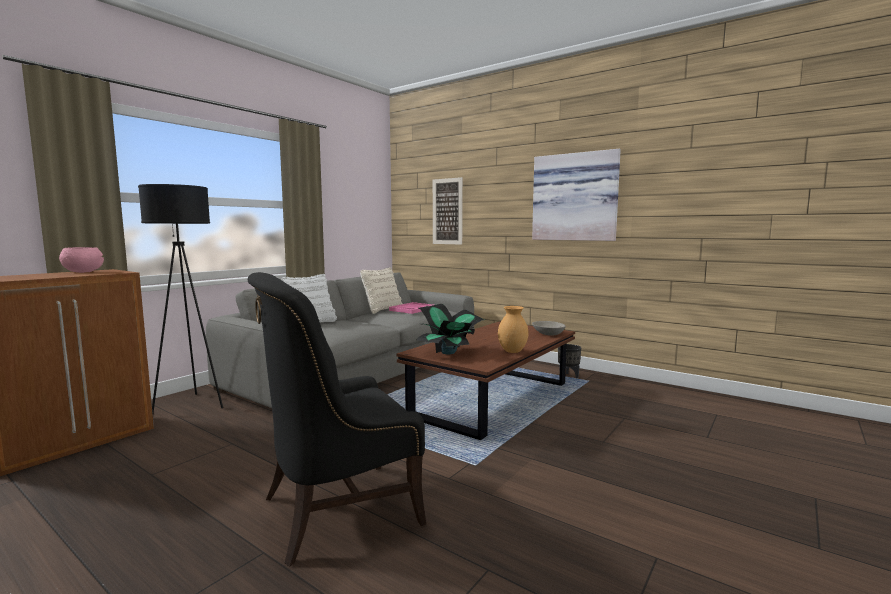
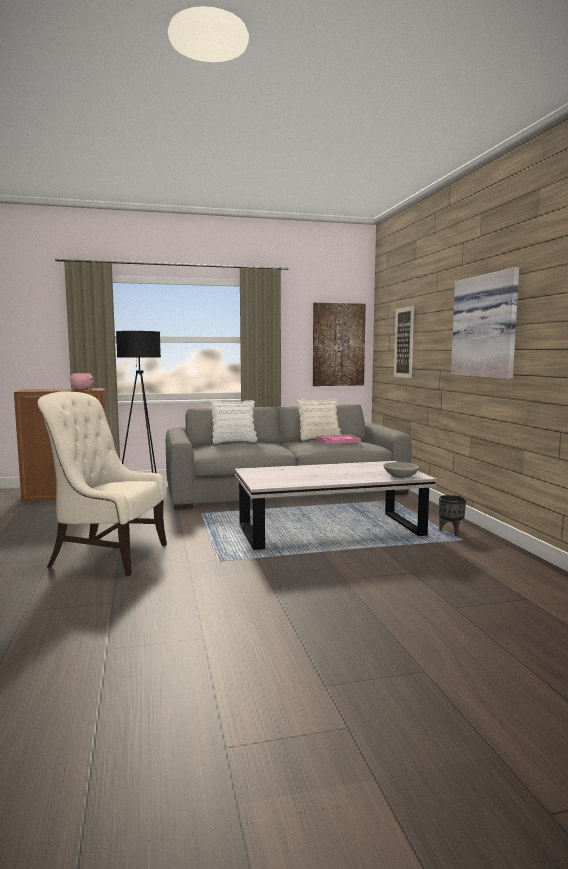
camera: 40 degrees right, 0 degrees up
black armchair [248,272,426,567] -> beige armchair [38,391,167,576]
brown coffee table [397,321,575,440] -> white coffee table [235,461,437,550]
potted plant [416,304,484,354] -> none
brown vase [498,306,528,353] -> none
none -> picture [313,303,366,386]

